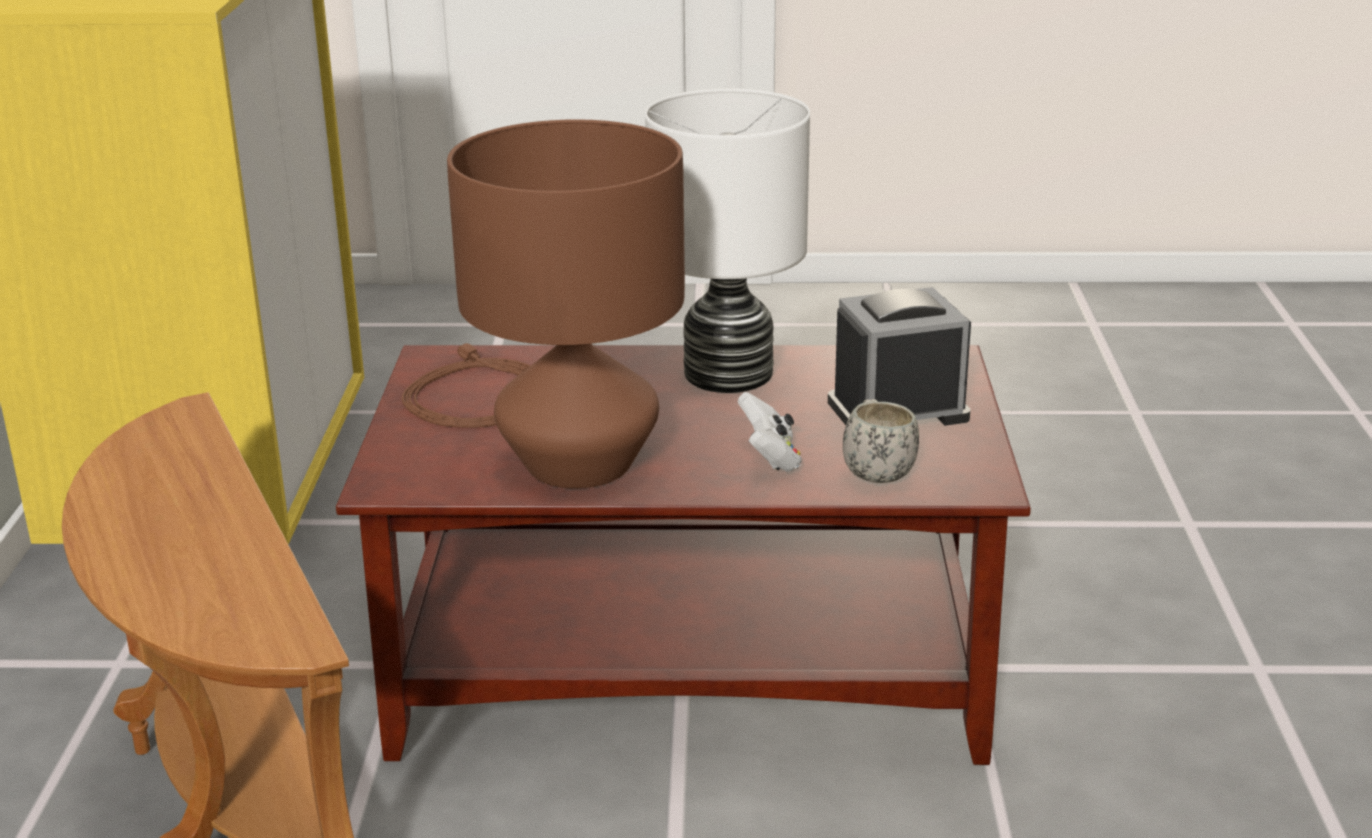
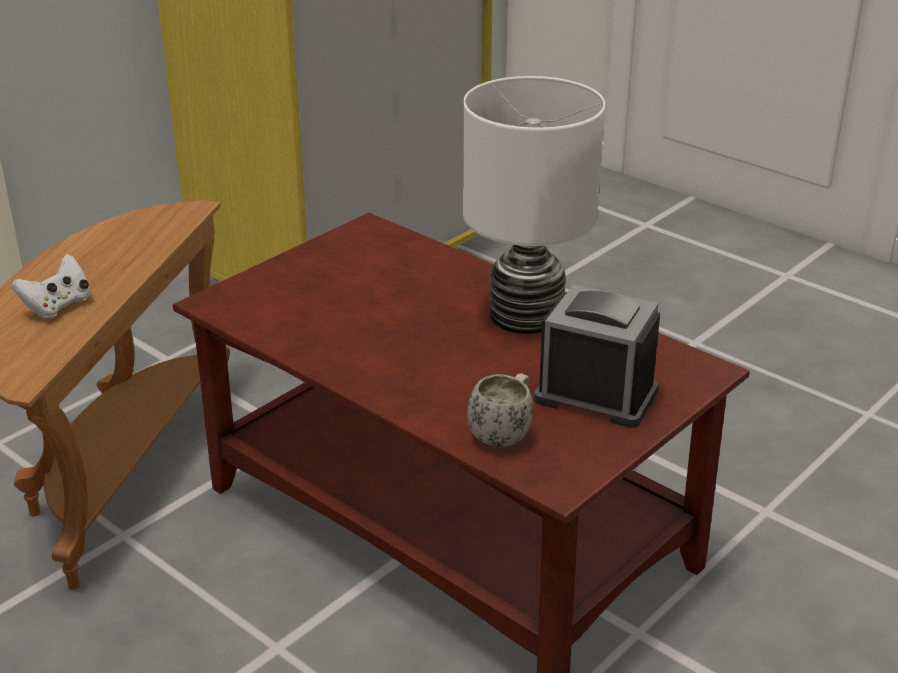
camera: 40 degrees right, 5 degrees up
brown table lamp [402,119,685,489] -> none
white game controller [738,392,802,472] -> white game controller moved to [12,254,91,319]

